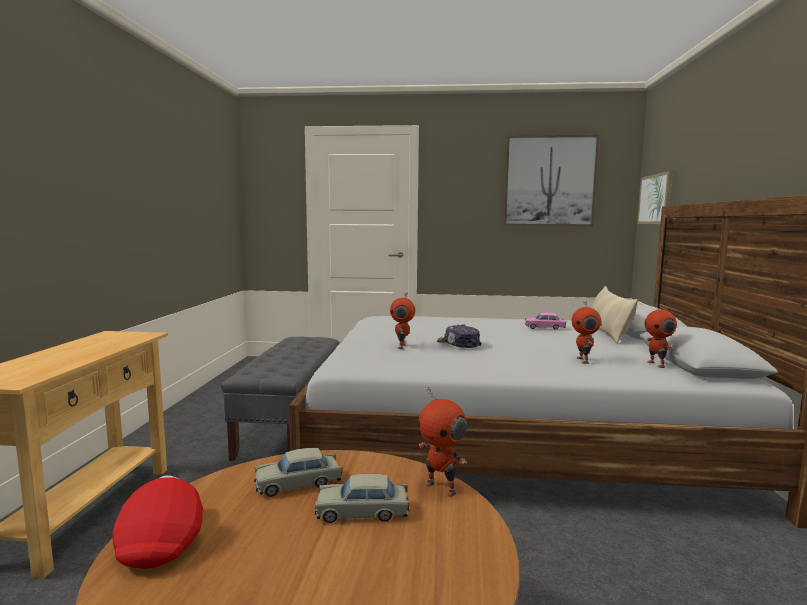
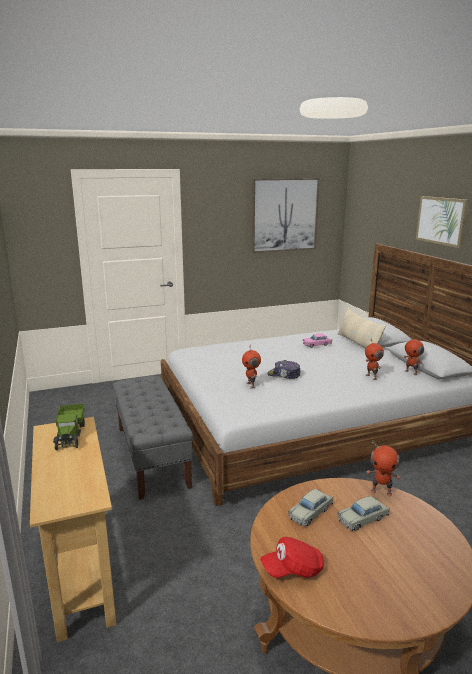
camera: 25 degrees left, 10 degrees up
red cap [112,475,203,569] -> red cap turned 75 degrees counterclockwise [260,537,324,578]
picture [637,171,673,224] -> picture moved to [416,196,469,248]
none -> toy truck [53,404,85,450]

